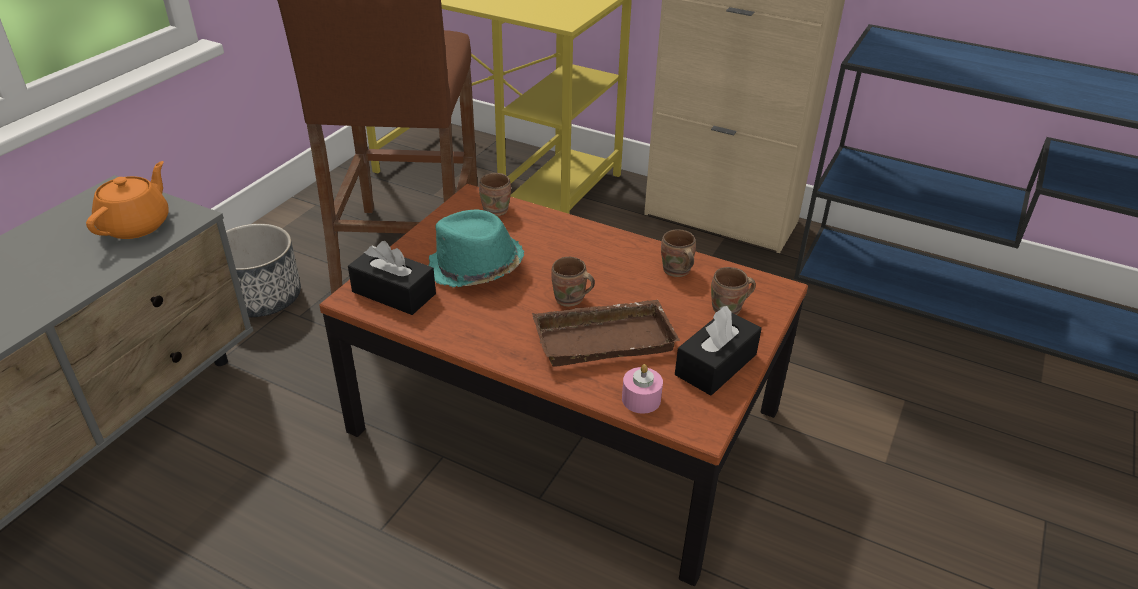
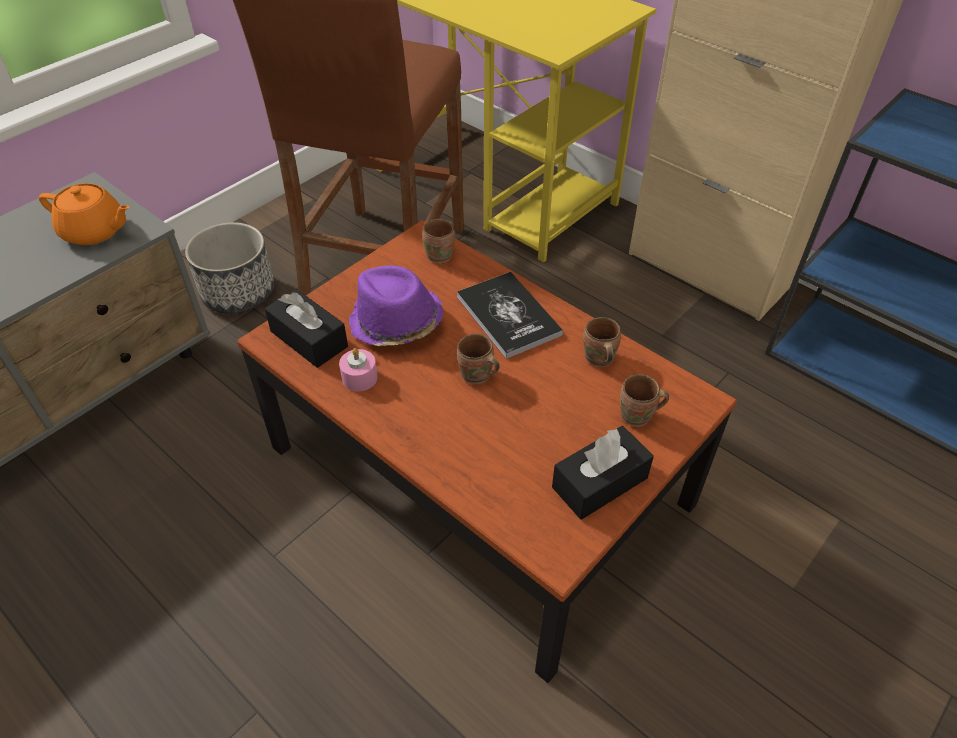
camera: 15 degrees right, 10 degrees up
orange teapot [86,161,168,239] -> orange teapot turned 75 degrees clockwise [39,183,130,245]
turquoise hat [429,210,525,288] -> purple hat [349,265,444,346]
brown tray [532,299,680,367] -> none
pink candle [622,364,663,414] -> pink candle moved to [339,348,378,391]
none -> book [457,272,563,359]

